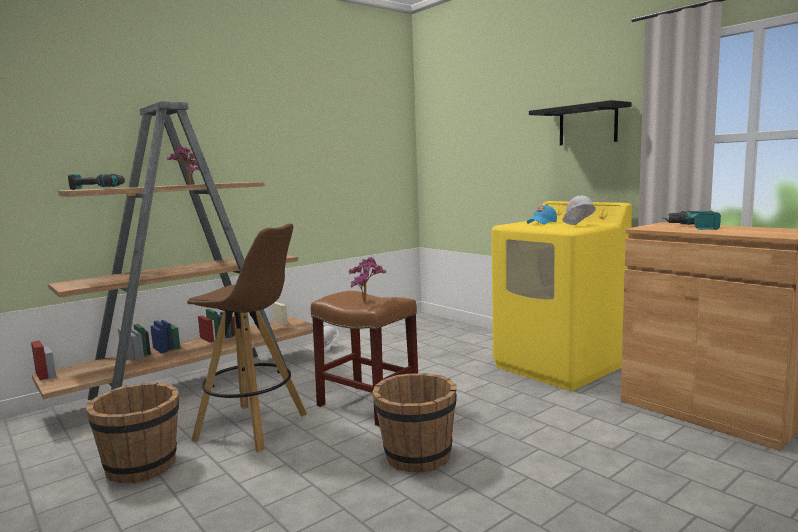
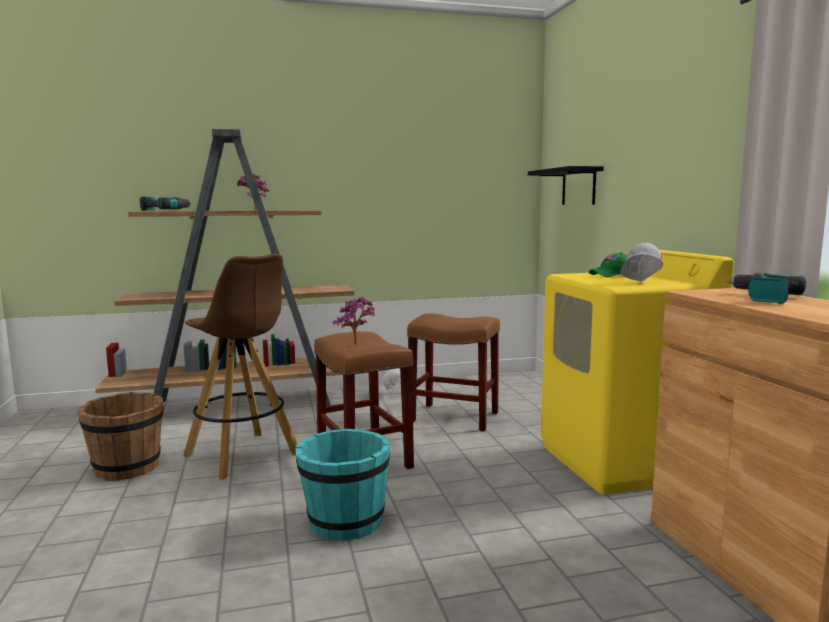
camera: 25 degrees right, 0 degrees up
brown bucket [372,373,457,473] -> turquoise bucket [295,429,390,541]
blue cap [527,205,557,225] -> green cap [589,253,627,278]
black shelf [529,100,632,145] -> black shelf moved to [528,166,604,205]
none -> brown stool [407,313,500,432]

